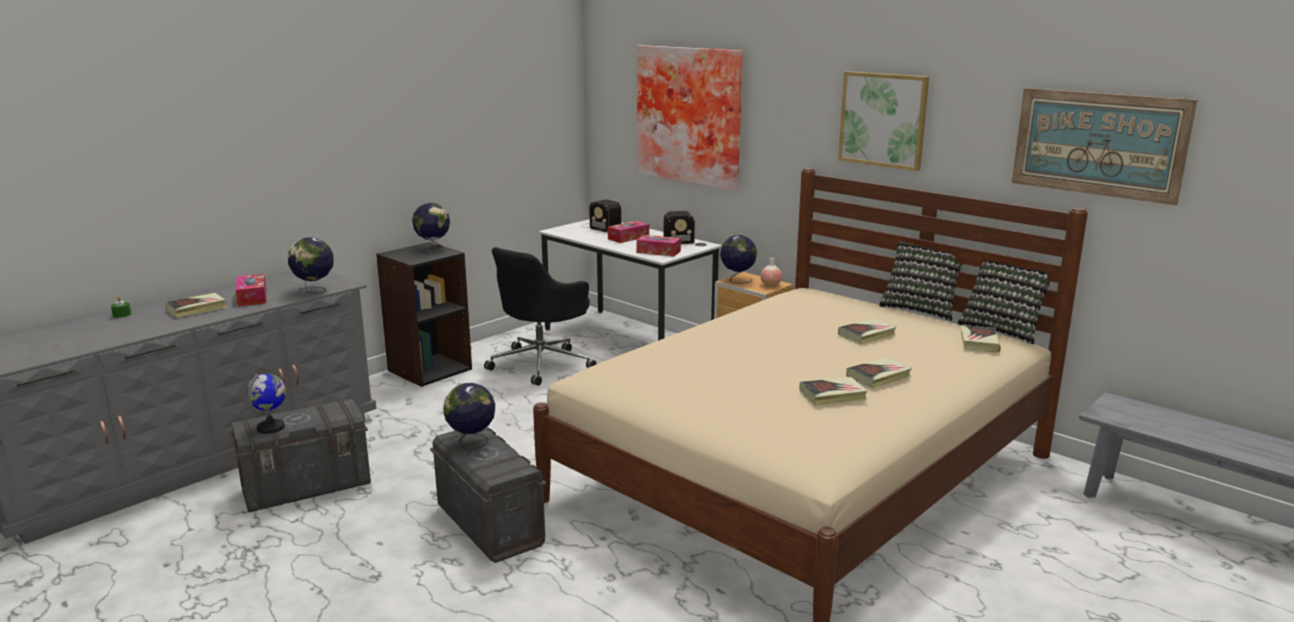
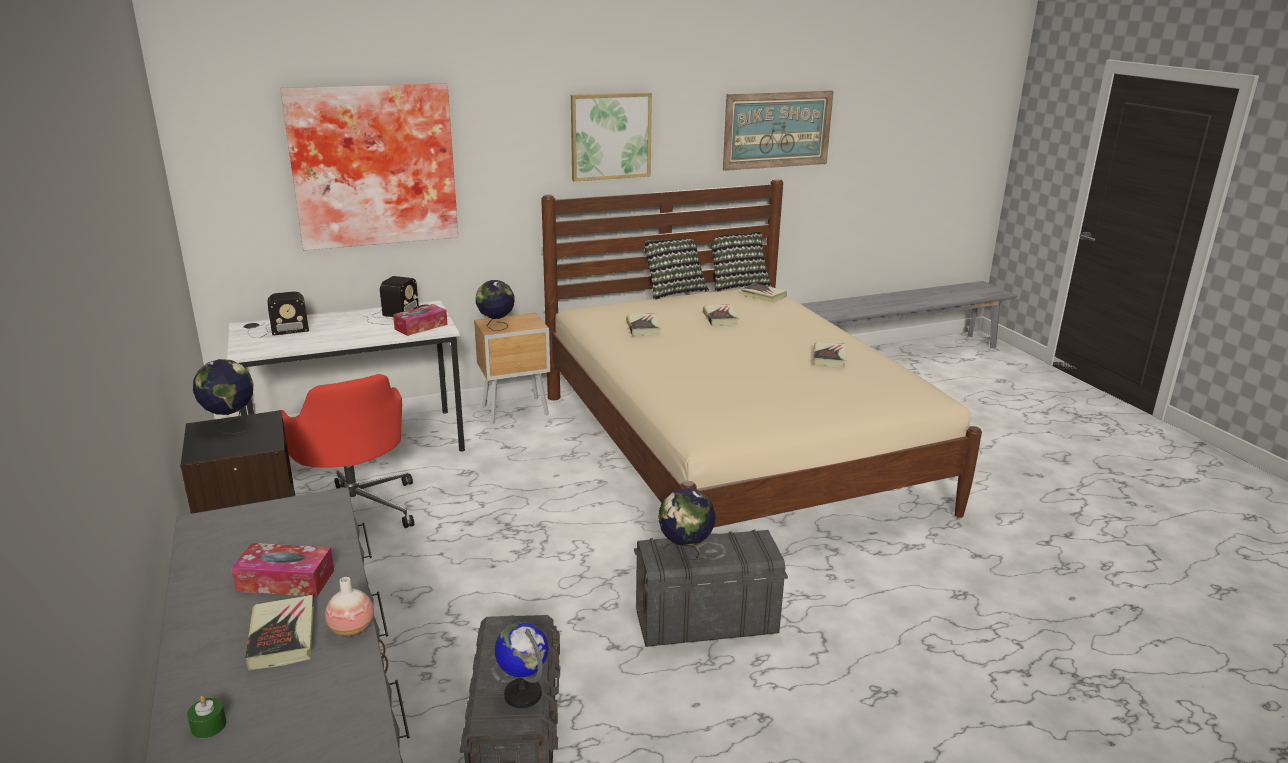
camera: 65 degrees left, 5 degrees up
globe [288,237,334,294] -> none
black office chair [484,247,597,386] -> red office chair [277,374,414,528]
tissue box [608,221,649,243] -> none
vase [760,258,782,287] -> vase moved to [325,577,374,636]
book [846,358,912,388] -> book moved to [626,313,661,336]

